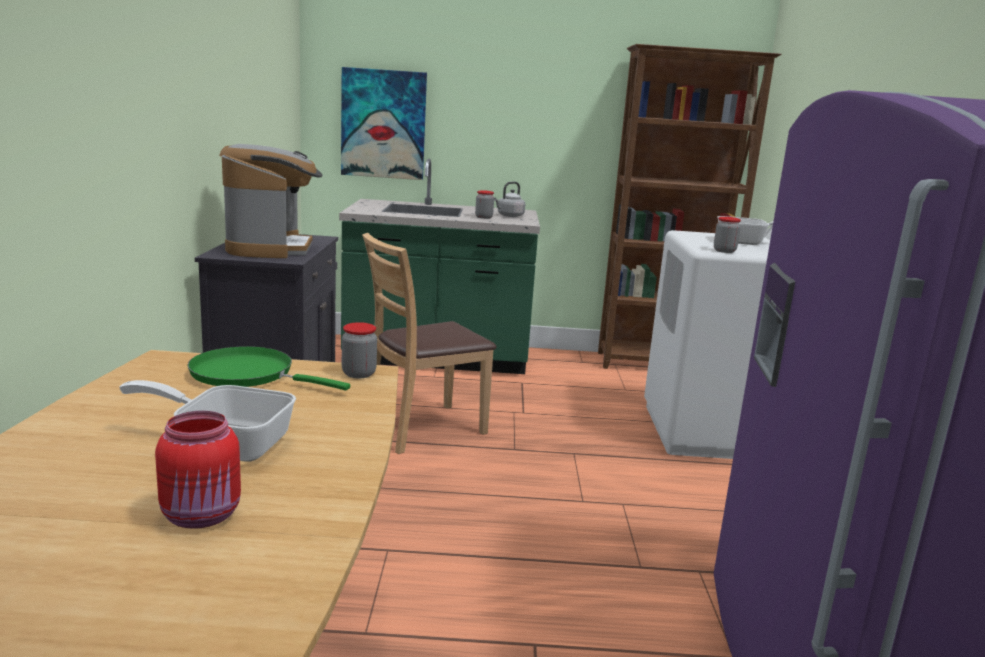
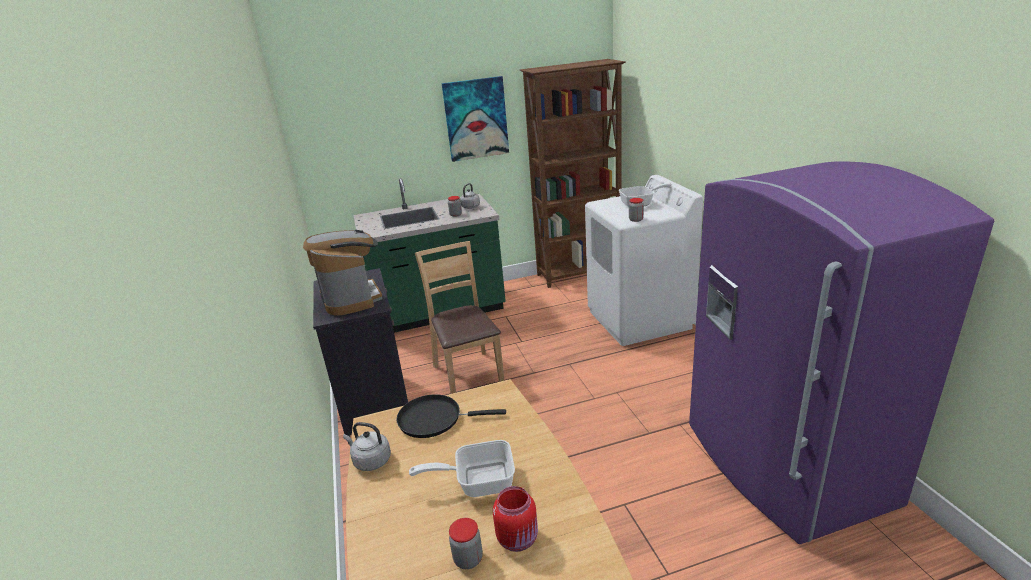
camera: 15 degrees left, 10 degrees up
green frying pan [188,346,350,390] -> black frying pan [397,394,506,438]
picture [341,67,427,180] -> picture moved to [442,76,509,162]
jar [342,322,377,378] -> jar moved to [449,518,483,569]
brown chair [362,233,497,454] -> brown chair turned 120 degrees clockwise [415,241,505,394]
none -> grey kettle [343,422,391,471]

